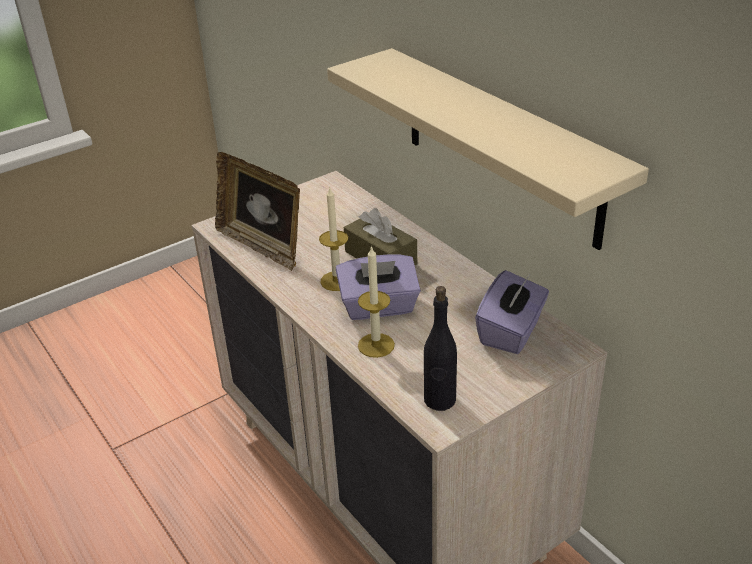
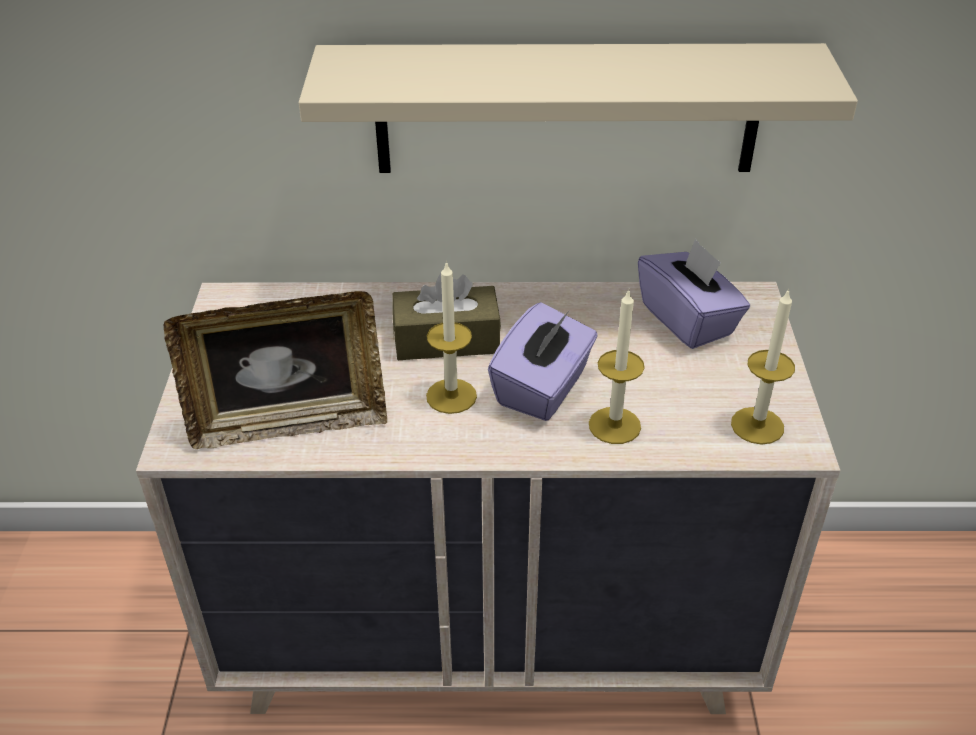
camera: 55 degrees left, 5 degrees up
black bottle [424,286,457,411] -> candle [731,288,795,445]

